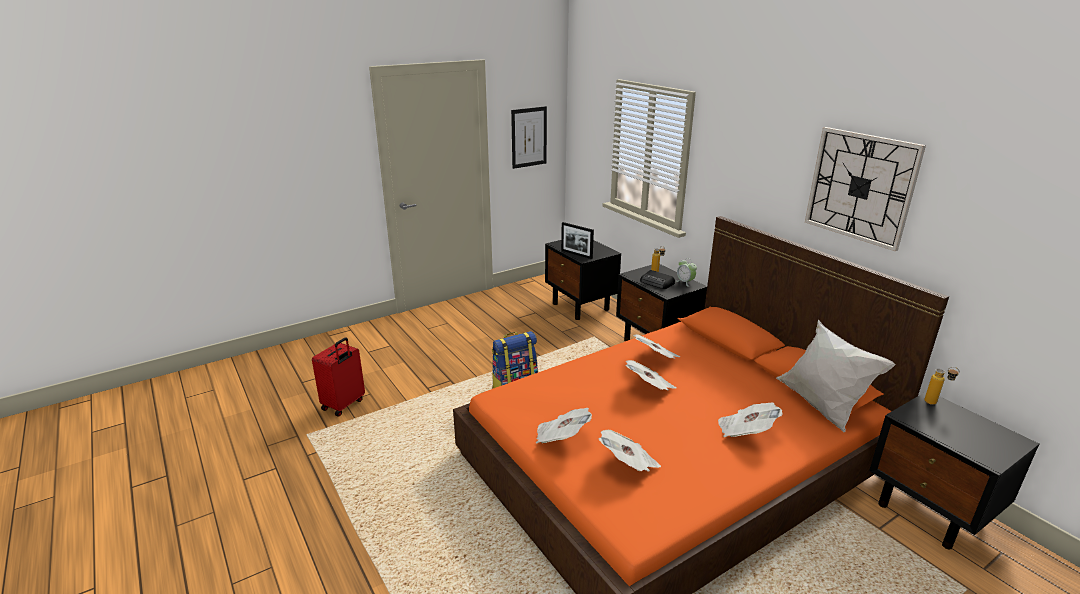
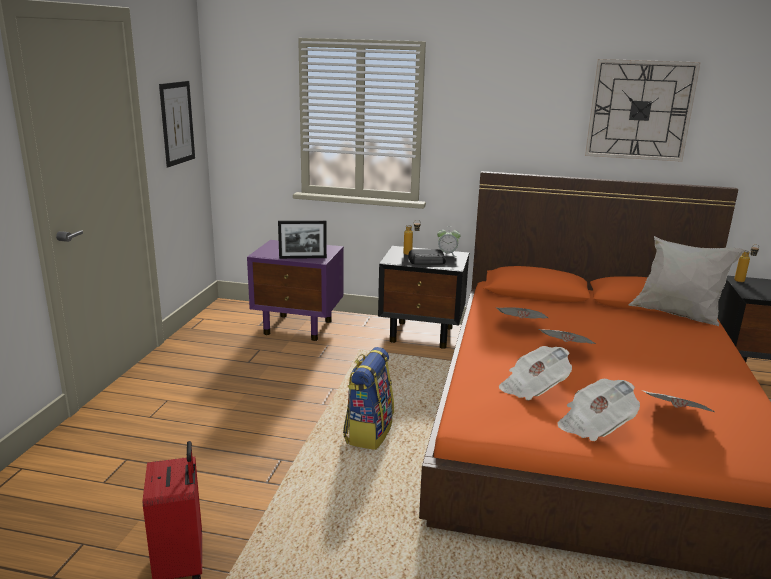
camera: 45 degrees left, 5 degrees down
black nightstand [545,240,621,320] -> purple nightstand [247,240,344,341]
newspaper [718,402,782,437] -> newspaper moved to [499,346,572,400]

